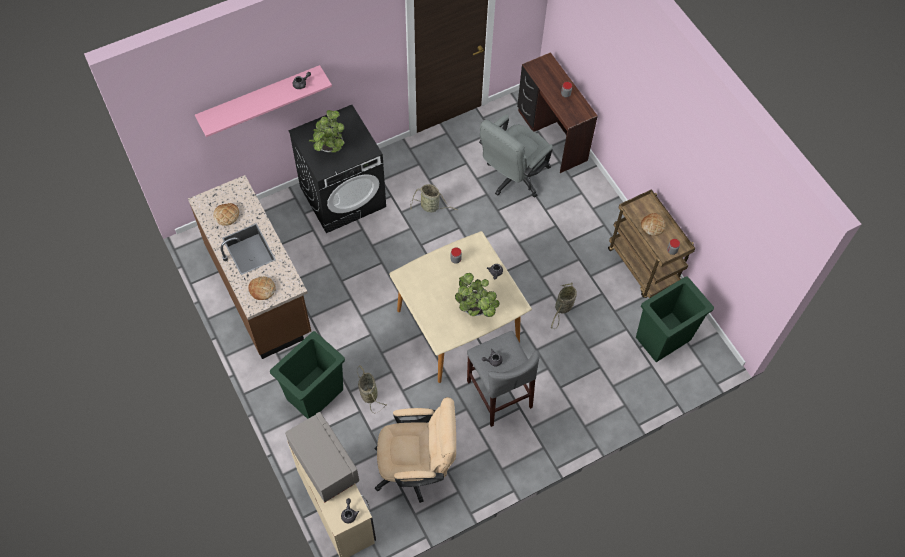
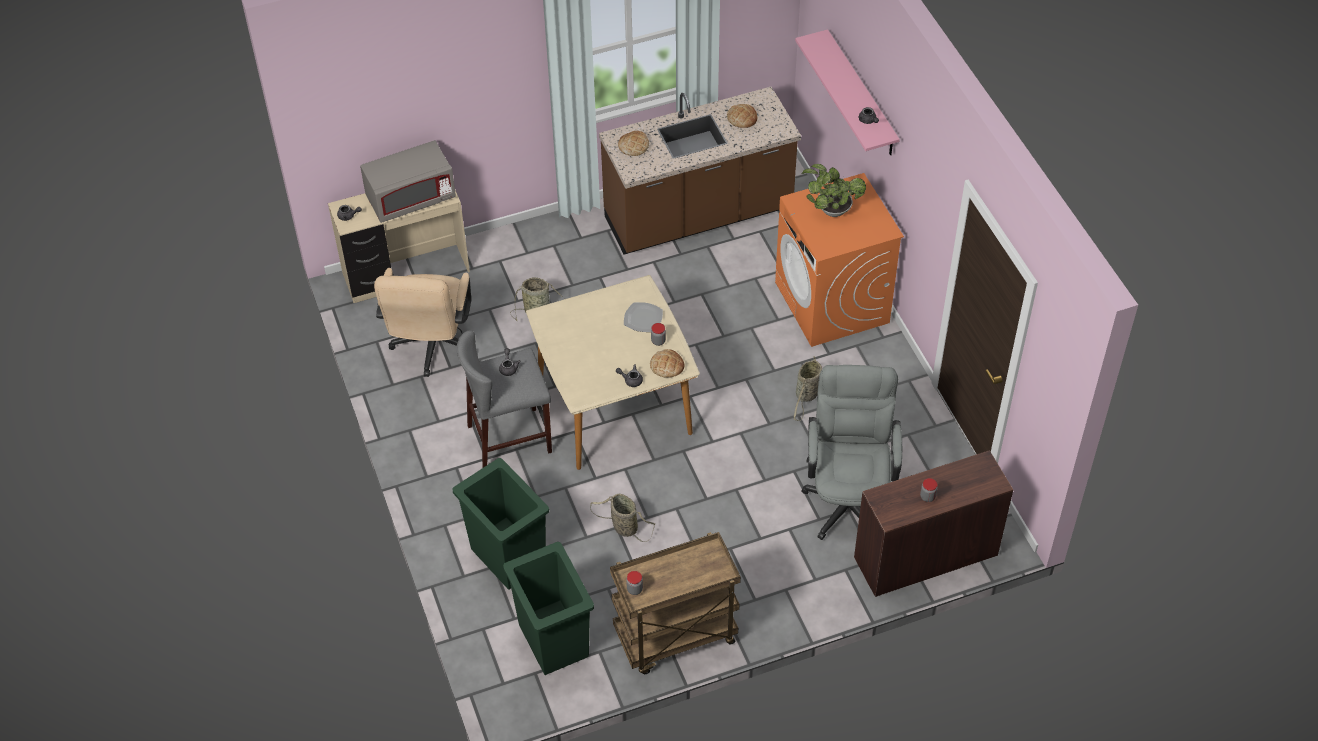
camera: 100 degrees right, 10 degrees down
green trash can [270,331,345,419] -> green trash can moved to [452,458,549,590]
black washing machine [289,105,386,233] -> orange washing machine [775,173,904,347]
potted plant [455,273,500,317] -> none
grey office chair [479,114,553,197] -> grey office chair turned 45 degrees clockwise [801,365,902,540]
bread [641,213,666,236] -> bread moved to [650,349,684,378]
none -> plate [624,302,663,332]

